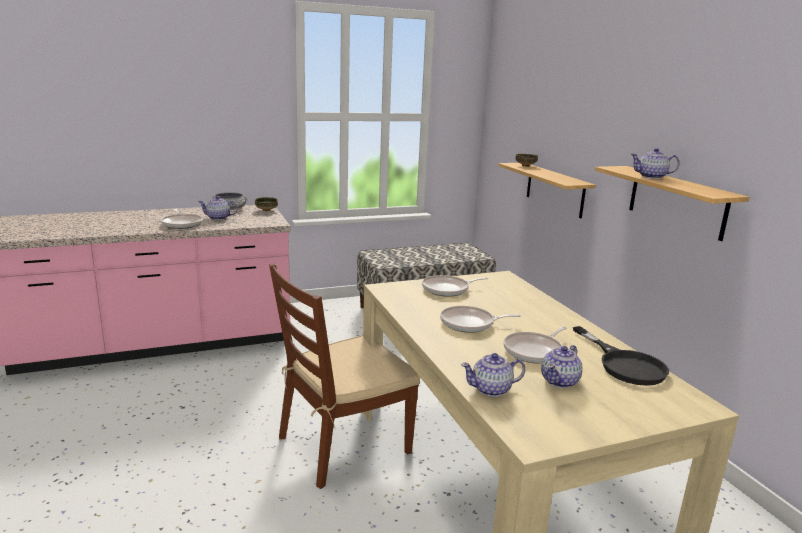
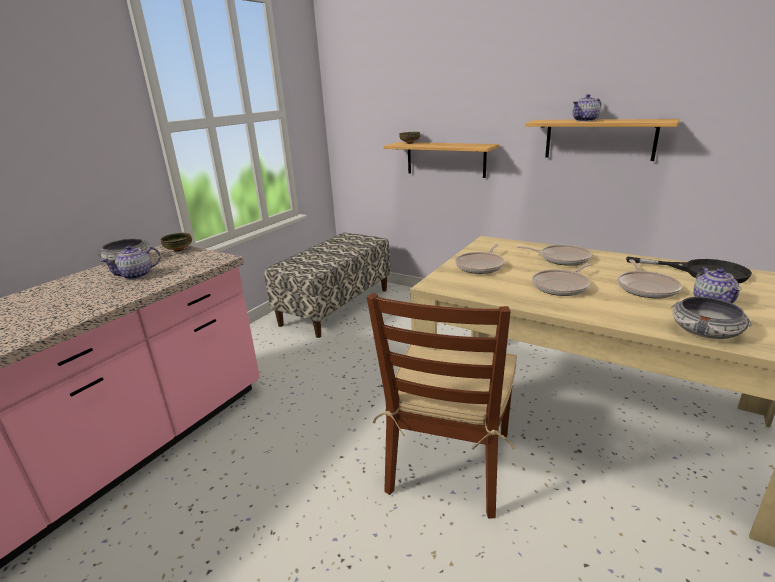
camera: 35 degrees left, 5 degrees up
frying pan [161,208,203,229] -> frying pan moved to [517,245,592,266]
teapot [461,353,525,397] -> bowl [672,296,752,339]

